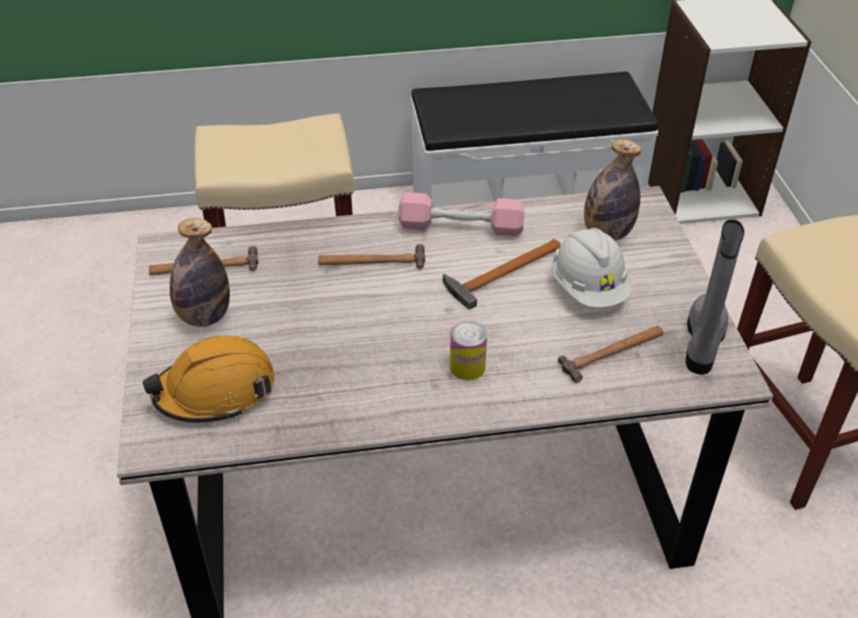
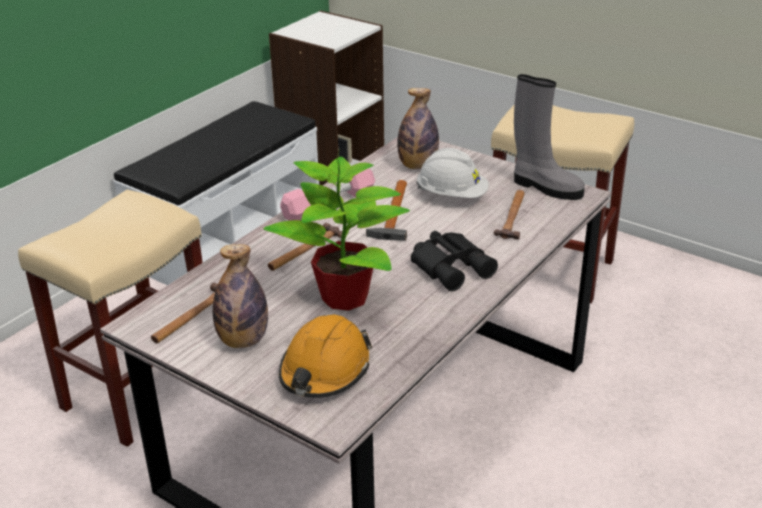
camera: 45 degrees left, 10 degrees down
can [450,321,487,380] -> black binoculars [411,231,498,291]
grey boot [686,220,744,375] -> grey boot turned 150 degrees clockwise [514,74,585,200]
none -> potted plant [263,150,410,311]

